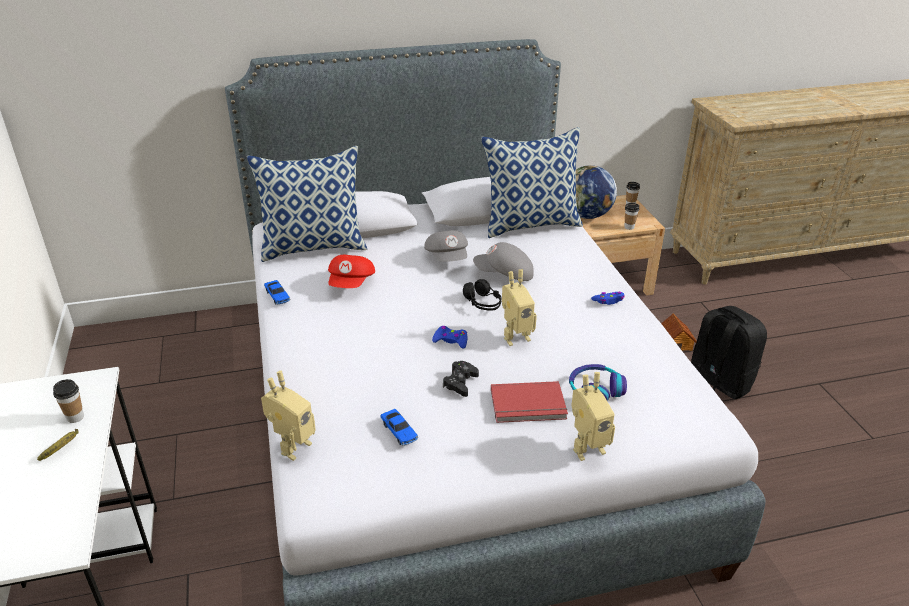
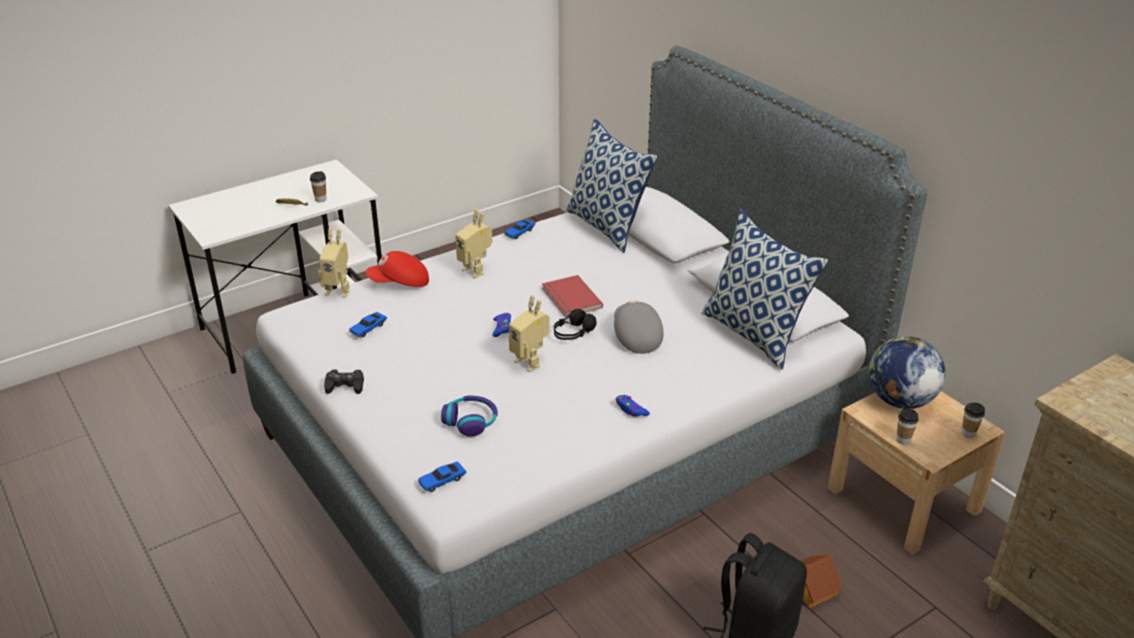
camera: 70 degrees right, 0 degrees up
red cap [328,255,375,288] -> red cap moved to [366,251,429,287]
grey cap [424,230,468,262] -> none
black game controller [443,361,479,397] -> black game controller moved to [324,370,364,394]
red book [491,381,568,423] -> red book moved to [542,275,603,318]
toy robot [571,372,615,461] -> toy robot moved to [455,209,492,279]
none -> toy car [418,462,466,492]

